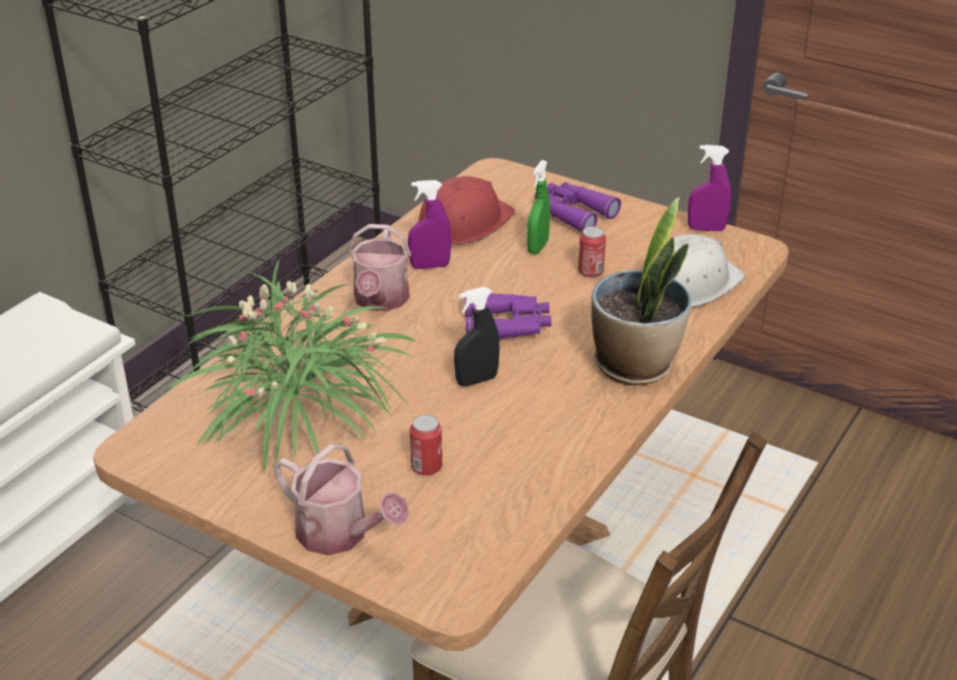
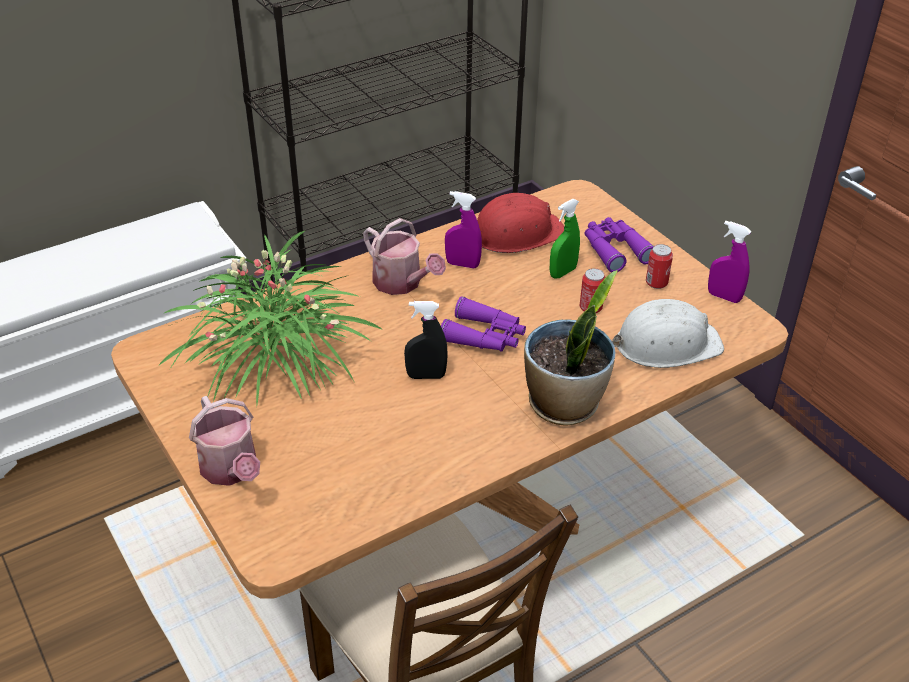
camera: 25 degrees right, 5 degrees up
watering can [348,224,411,311] -> watering can turned 75 degrees counterclockwise [363,218,446,295]
can [410,415,442,476] -> can moved to [646,244,673,289]

